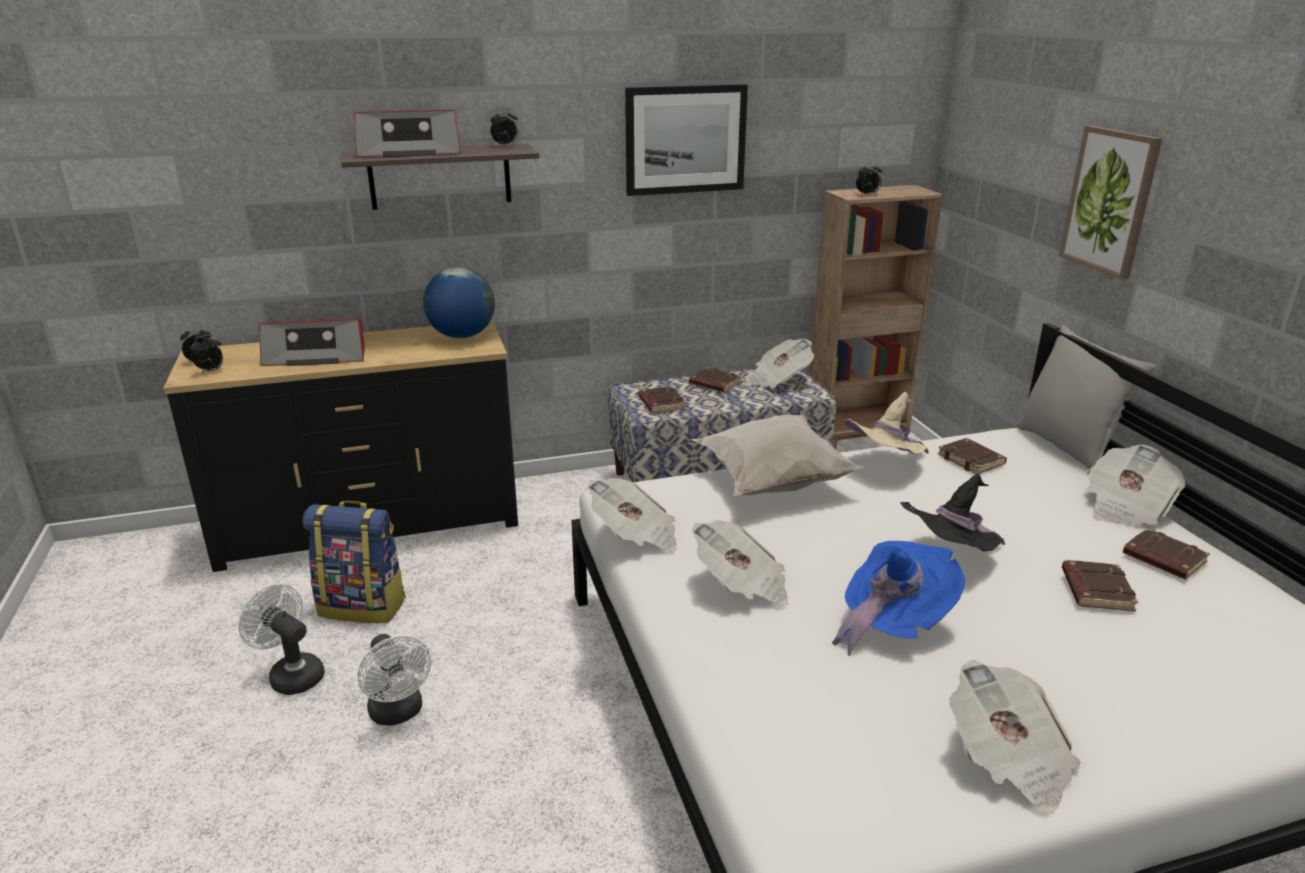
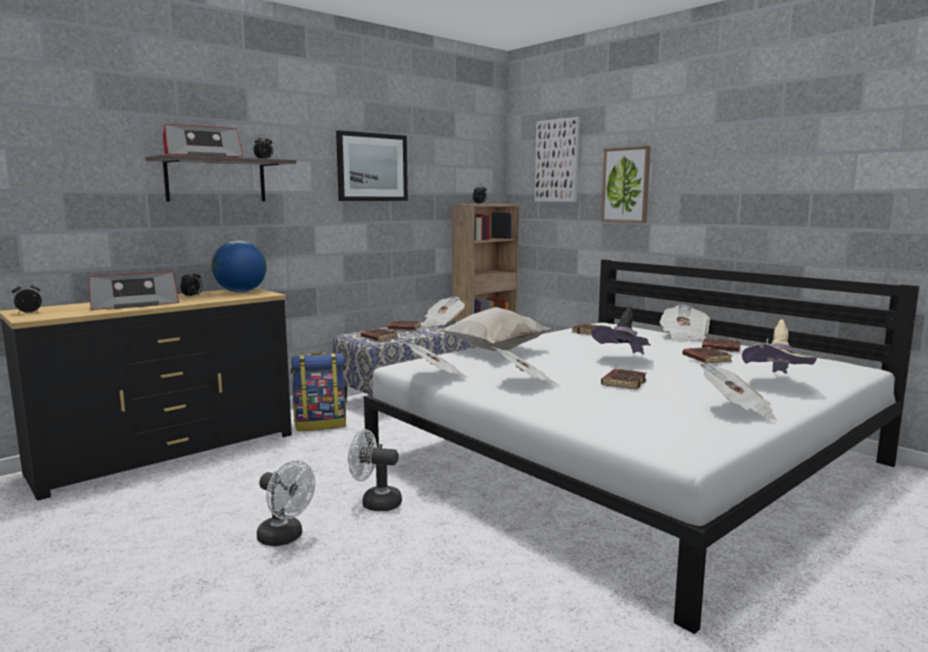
camera: 25 degrees left, 15 degrees down
alarm clock [190,335,223,374] -> alarm clock moved to [180,270,202,297]
white fan [238,584,325,695] -> white fan moved to [348,429,402,511]
backpack [302,501,406,623] -> backpack moved to [291,353,346,431]
blue hat [832,541,965,656] -> brown book [601,369,647,390]
beige hat [843,392,929,454] -> beige hat moved to [742,319,817,374]
grey pillow [1016,325,1156,469] -> none
none -> picture [535,117,580,202]

